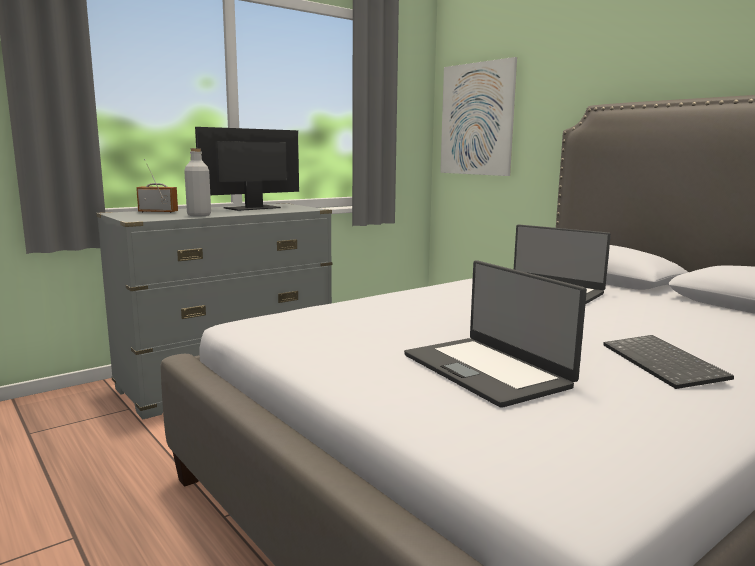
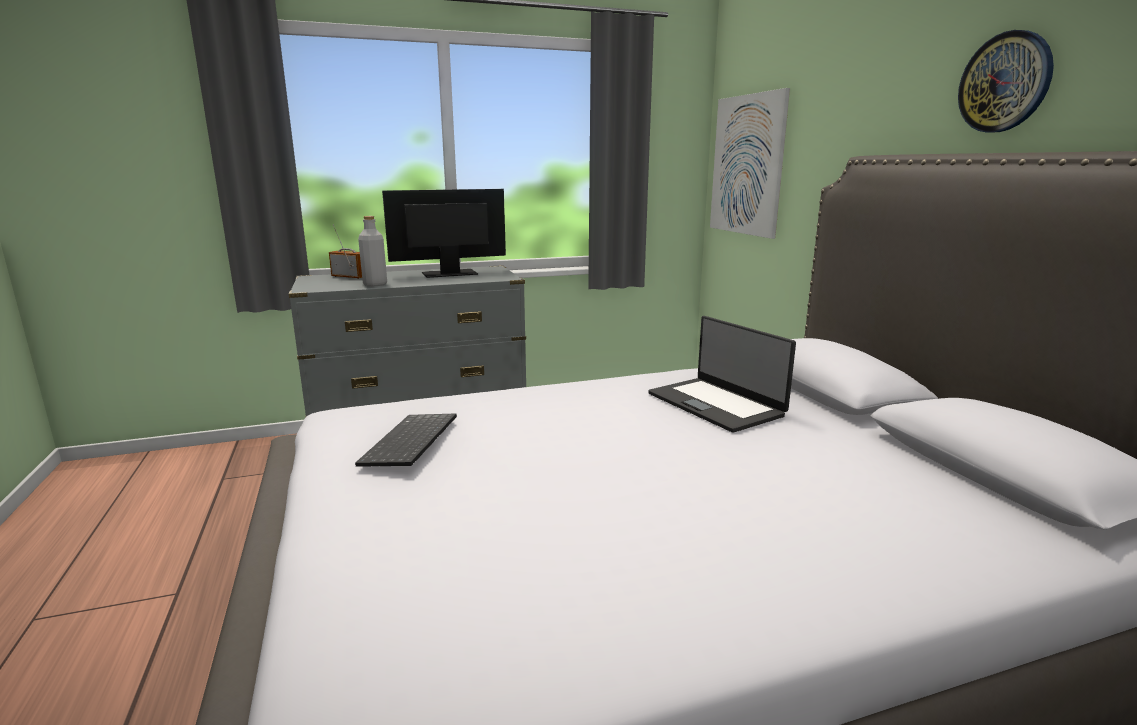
camera: 20 degrees right, 5 degrees up
laptop [404,260,587,408] -> none
keyboard [604,335,734,389] -> keyboard moved to [355,413,457,467]
none -> wall clock [958,30,1054,133]

